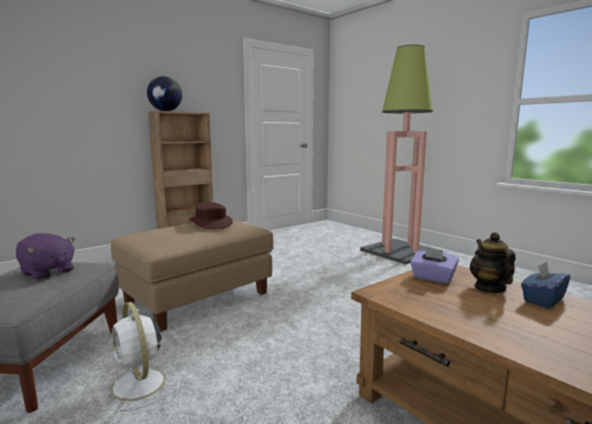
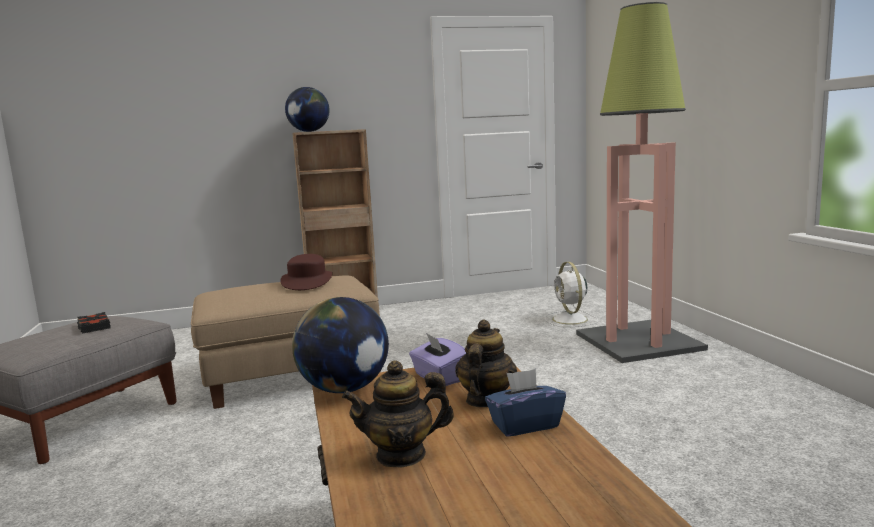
camera: 25 degrees right, 0 degrees up
purple plush toy [16,233,75,280] -> black book [77,312,111,334]
white fan [98,302,180,411] -> white fan moved to [545,262,598,327]
none -> globe [292,297,389,393]
none -> teapot [342,360,454,468]

